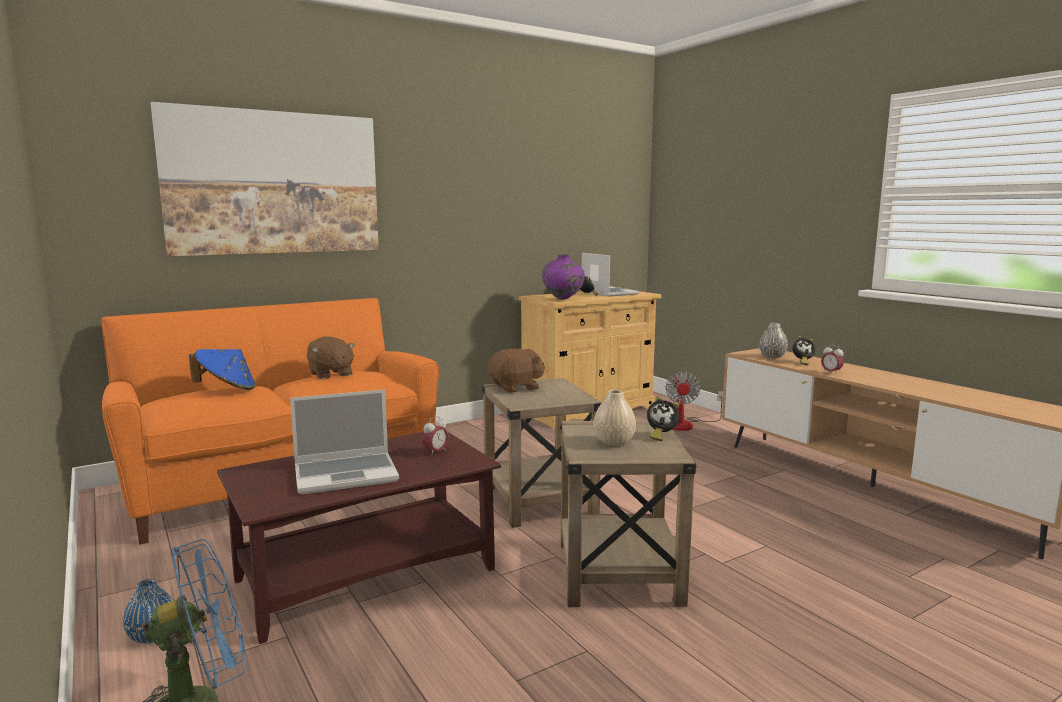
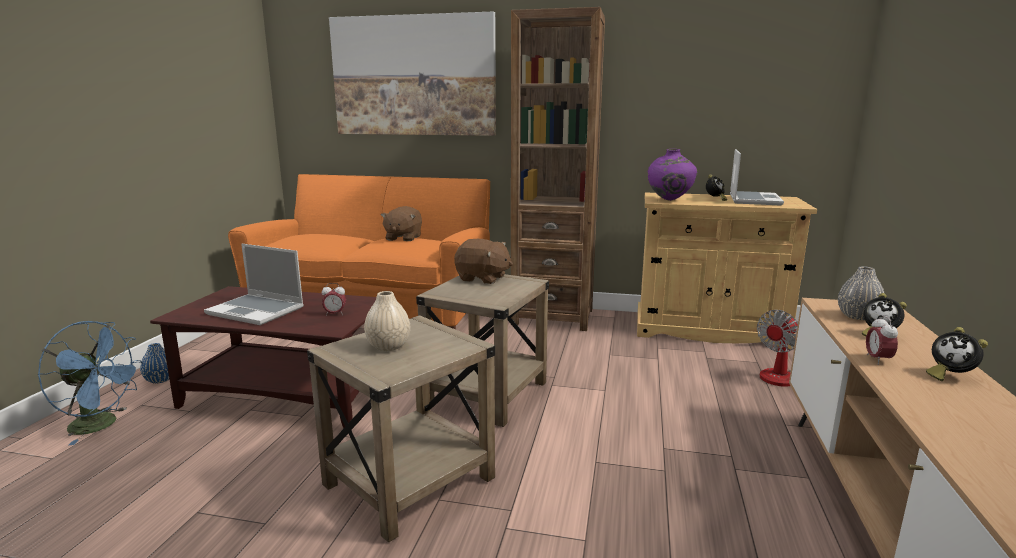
camera: 45 degrees right, 5 degrees up
blue hat [189,349,256,390] -> none
alarm clock [647,396,679,441] -> alarm clock moved to [926,327,988,381]
none -> brown bookcase [511,7,605,331]

